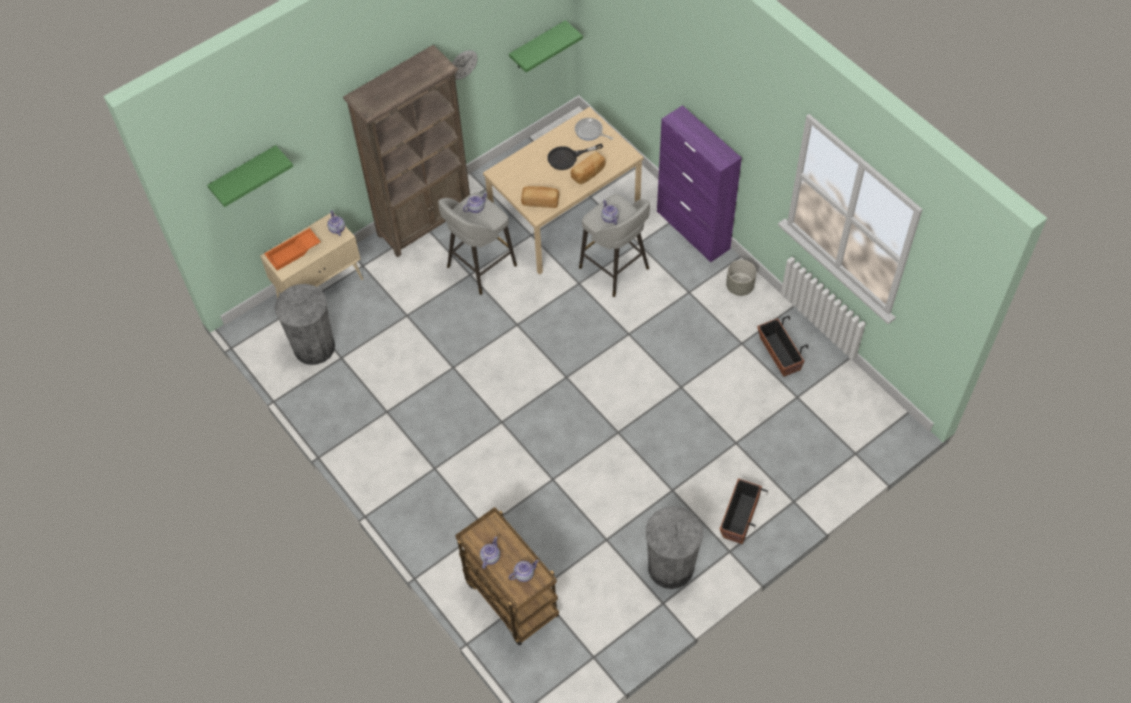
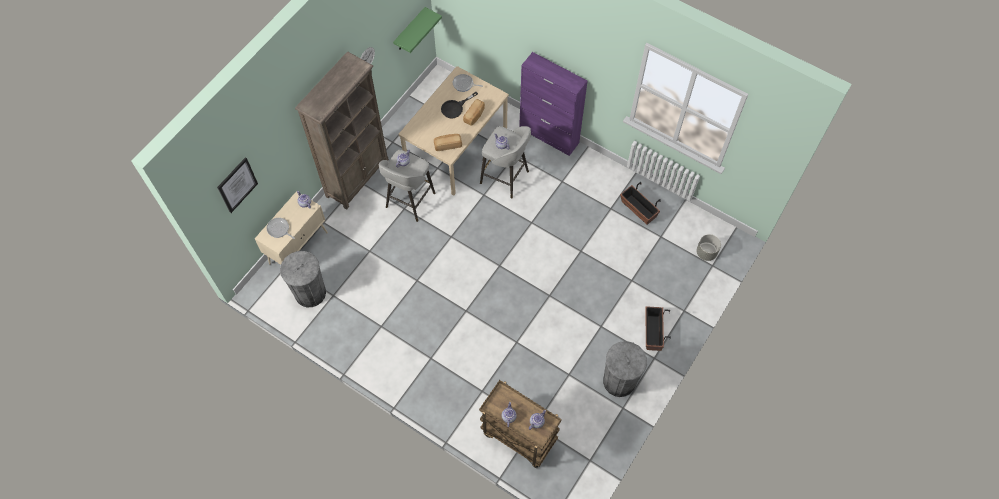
camera: 20 degrees left, 5 degrees up
green shelf [207,145,293,207] -> picture [217,157,258,213]
orange tray [264,228,321,271] -> frying pan [267,218,295,239]
grey planter [726,260,756,296] -> grey planter moved to [697,234,721,261]

